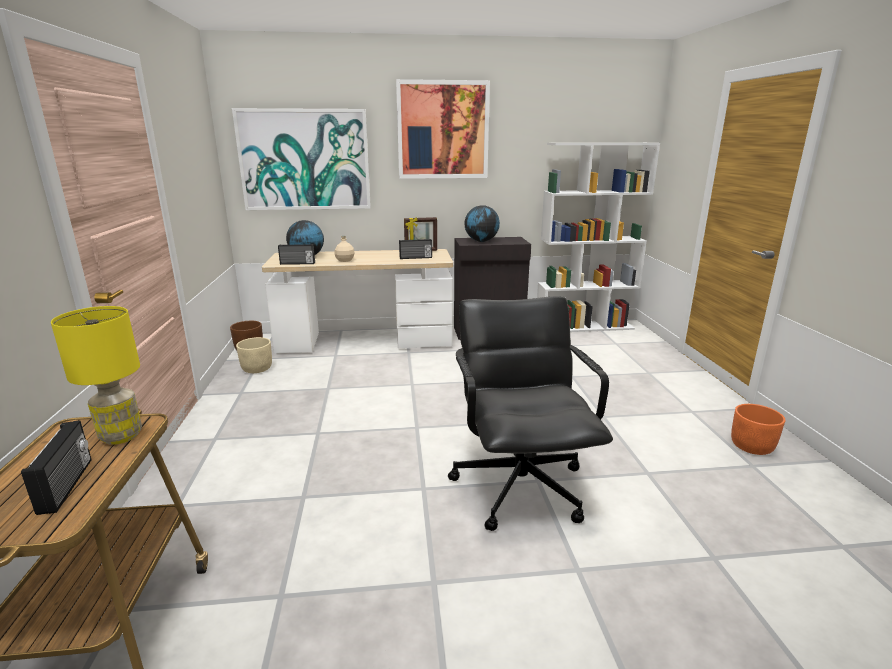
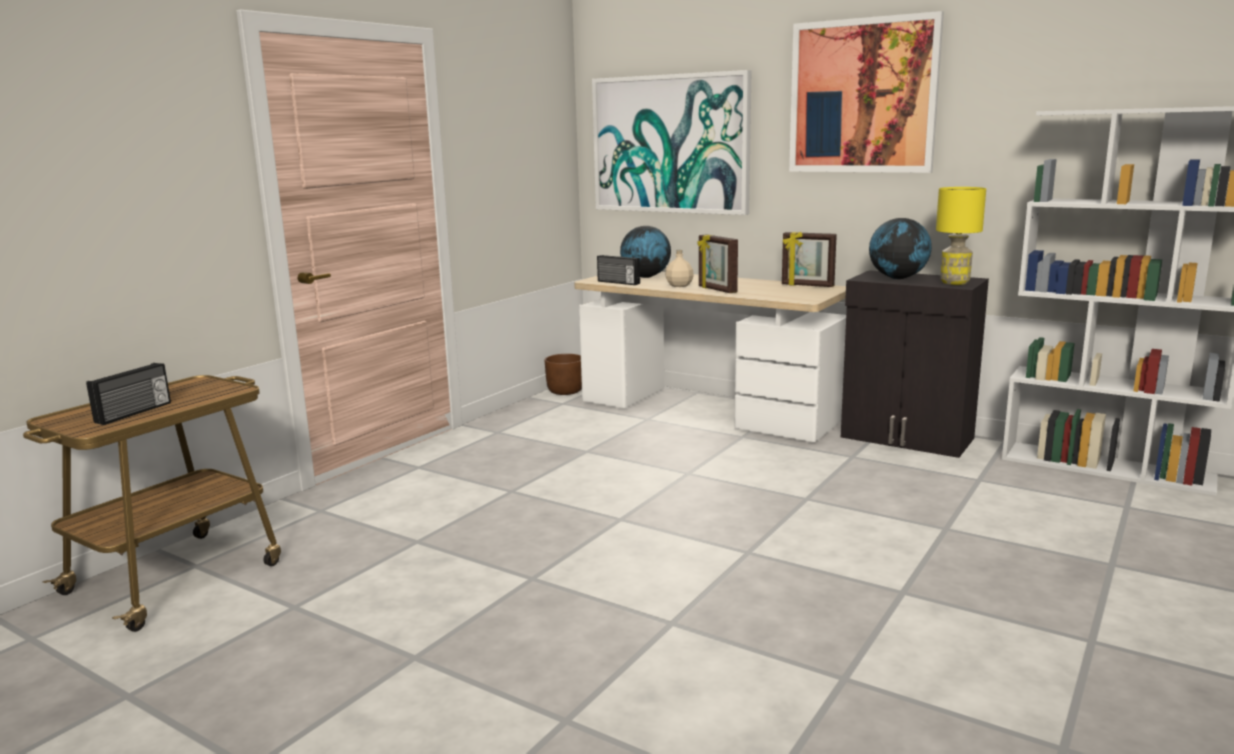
camera: 40 degrees right, 5 degrees down
yellow table lamp [51,306,142,445] -> yellow table lamp moved to [936,187,986,285]
beige planter [236,337,272,373] -> none
radio [399,239,432,259] -> none
black office chair [448,296,613,531] -> none
orange planter [731,404,785,455] -> none
none -> picture frame [697,234,738,293]

